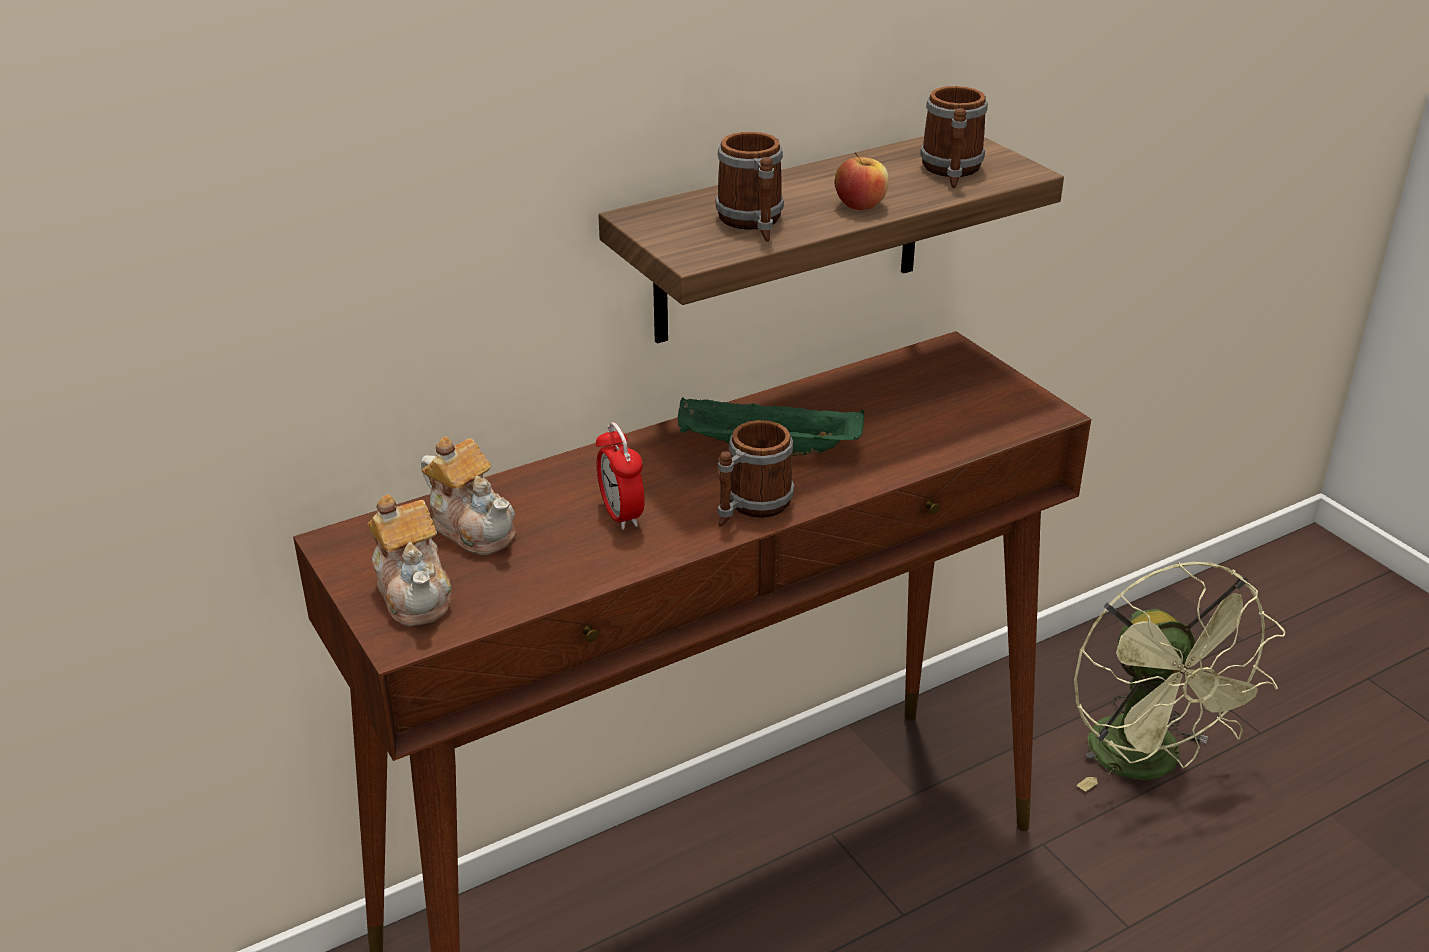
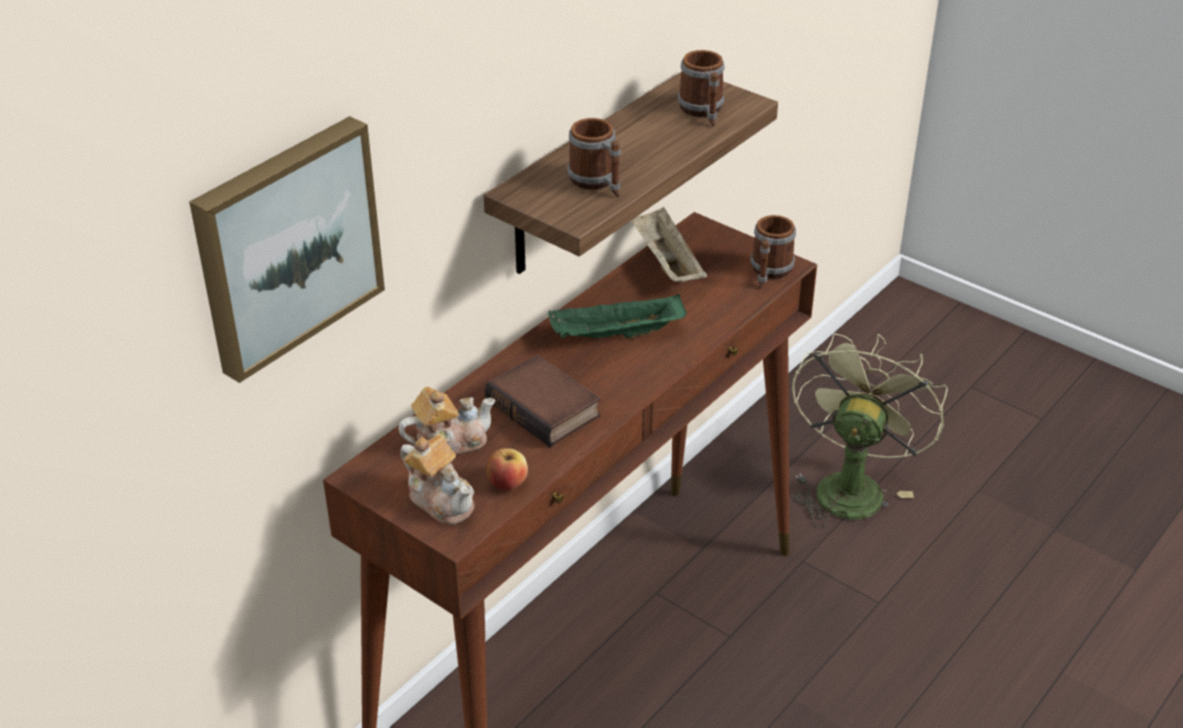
camera: 20 degrees left, 5 degrees up
teapot [421,436,516,555] -> teapot turned 45 degrees counterclockwise [399,387,495,455]
alarm clock [596,422,645,530] -> book [485,355,600,447]
mug [718,420,794,527] -> mug moved to [750,215,796,289]
apple [834,152,889,210] -> apple moved to [486,448,528,490]
green fan [1074,562,1286,792] -> green fan turned 120 degrees counterclockwise [792,333,948,527]
none -> picture [189,116,385,383]
none -> beige tray [632,207,707,282]

